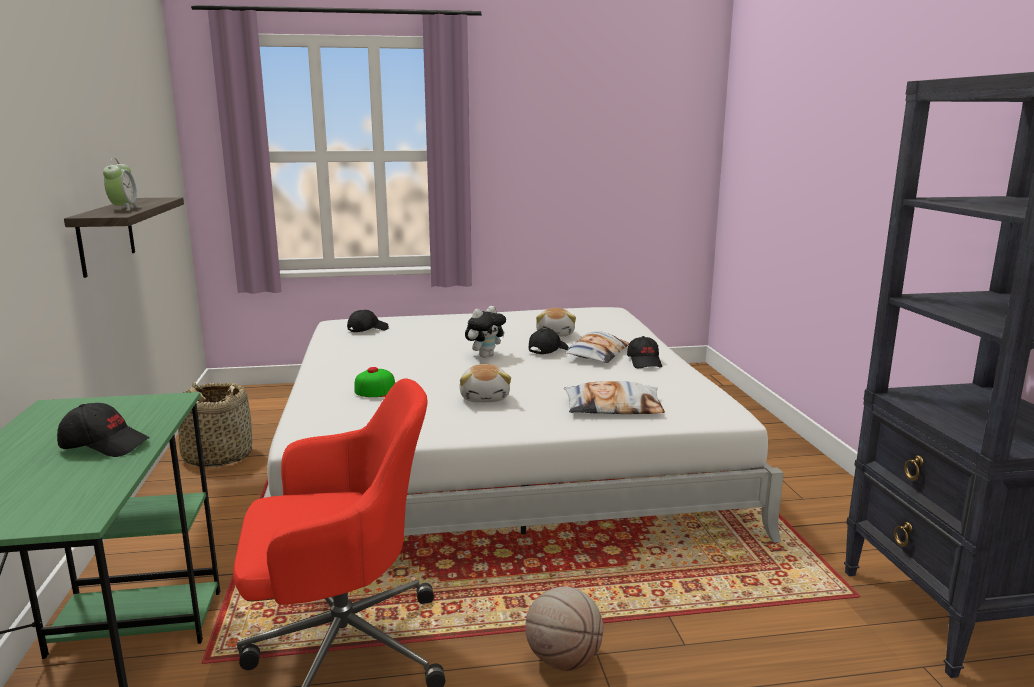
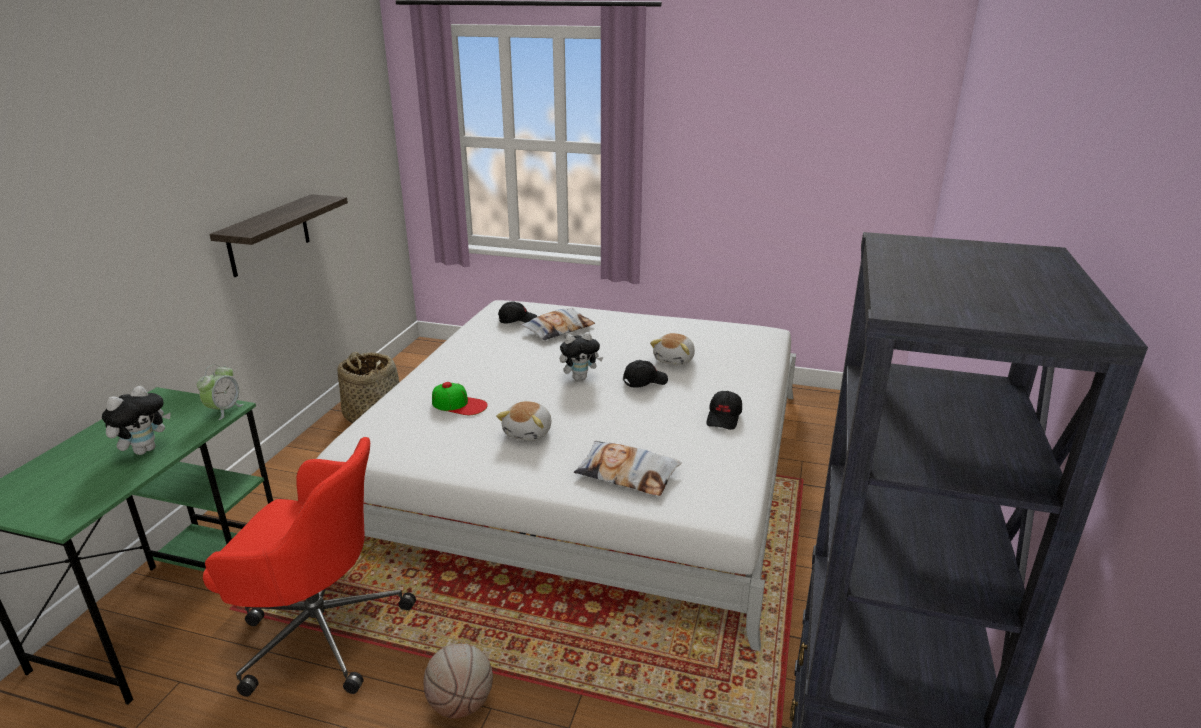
camera: 25 degrees right, 10 degrees up
black cap [57,403,150,457] -> plush toy [102,386,171,455]
alarm clock [103,158,139,211] -> alarm clock moved to [197,364,244,420]
pillow [564,331,629,363] -> pillow moved to [521,308,595,340]

